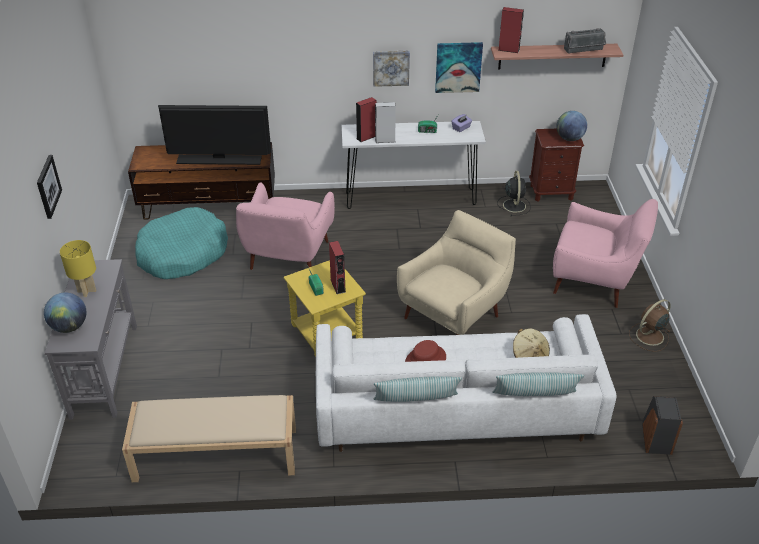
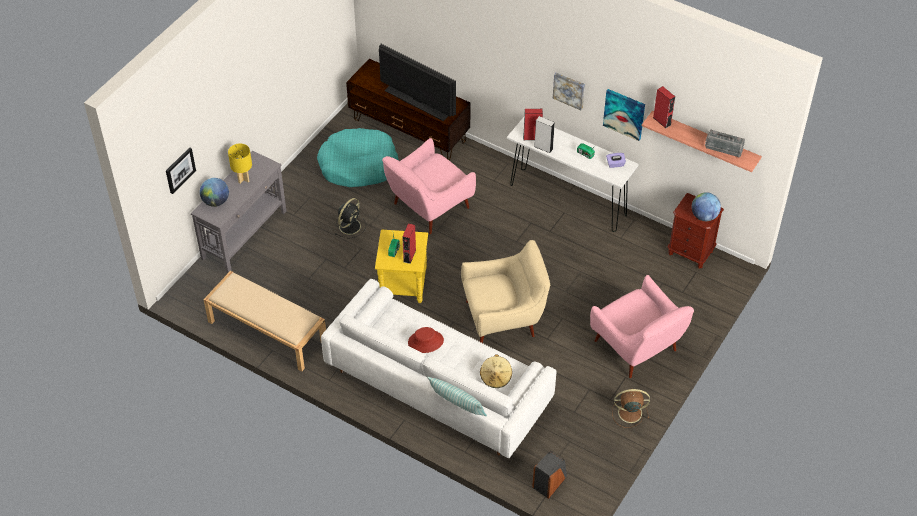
camera: 35 degrees right, 10 degrees up
picture [37,155,62,219] -> picture moved to [166,147,196,194]
pillow [373,376,462,402] -> none
black fan [497,171,531,216] -> black fan moved to [335,198,366,239]

